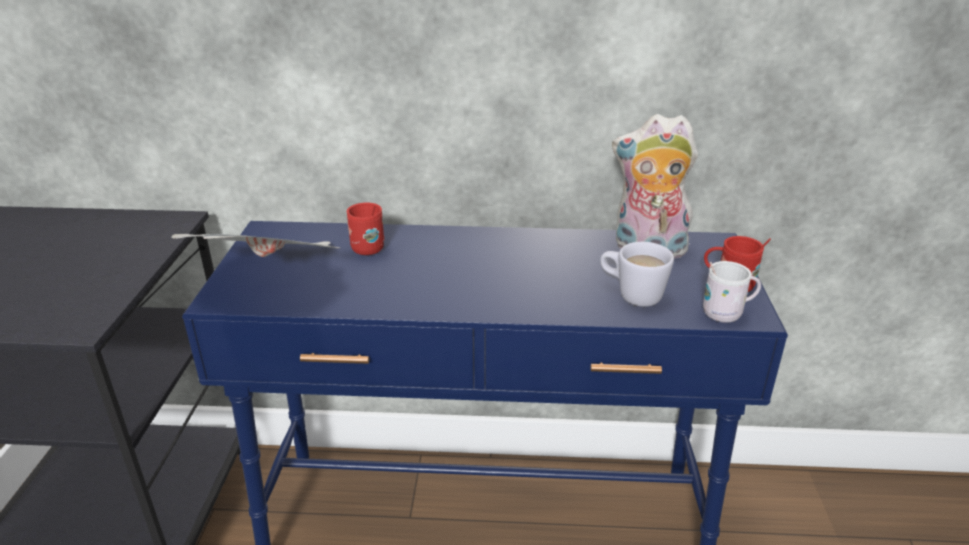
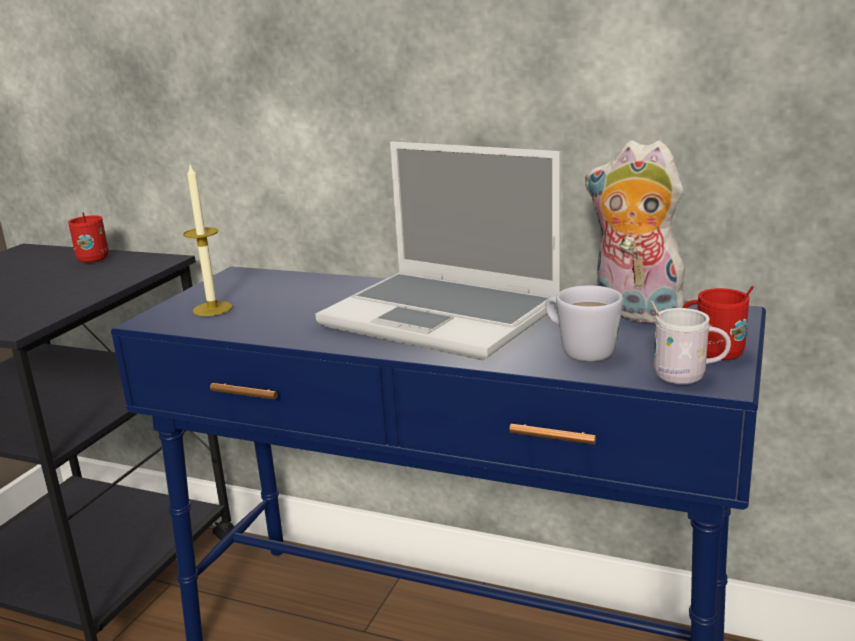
camera: 20 degrees right, 10 degrees down
newspaper [171,234,340,257] -> candle [183,165,233,316]
red mug [347,203,384,255] -> red mug moved to [68,213,109,262]
none -> laptop [315,141,561,360]

